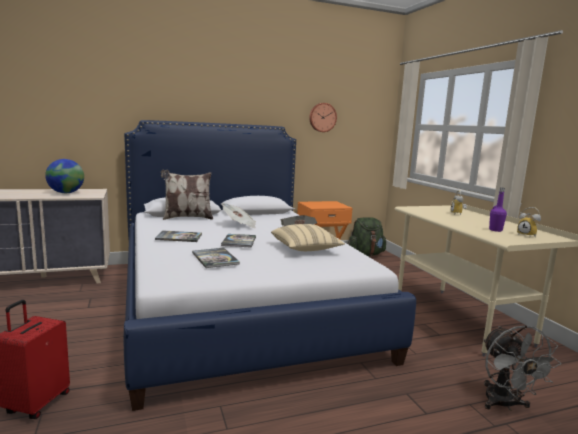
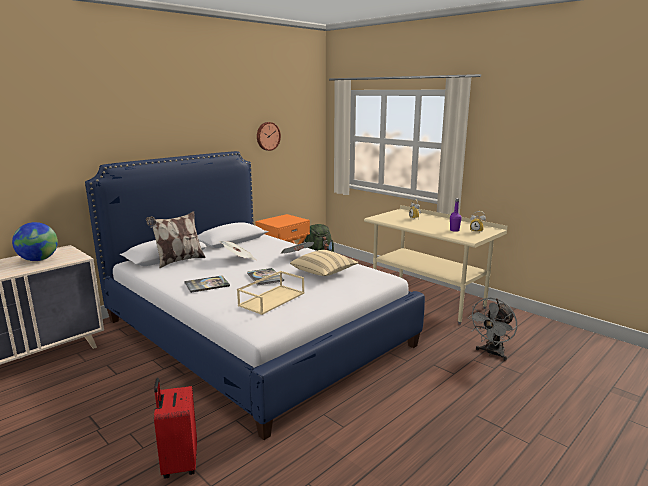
camera: 25 degrees left, 5 degrees up
book [192,248,240,268] -> beige tray [237,271,304,315]
grey fan [483,325,561,411] -> grey fan turned 75 degrees clockwise [468,298,517,361]

